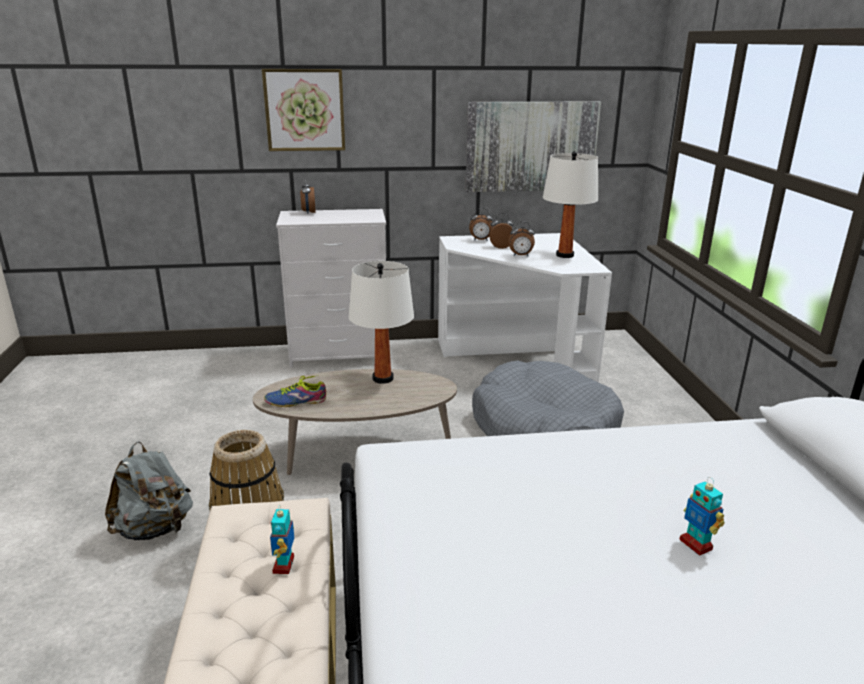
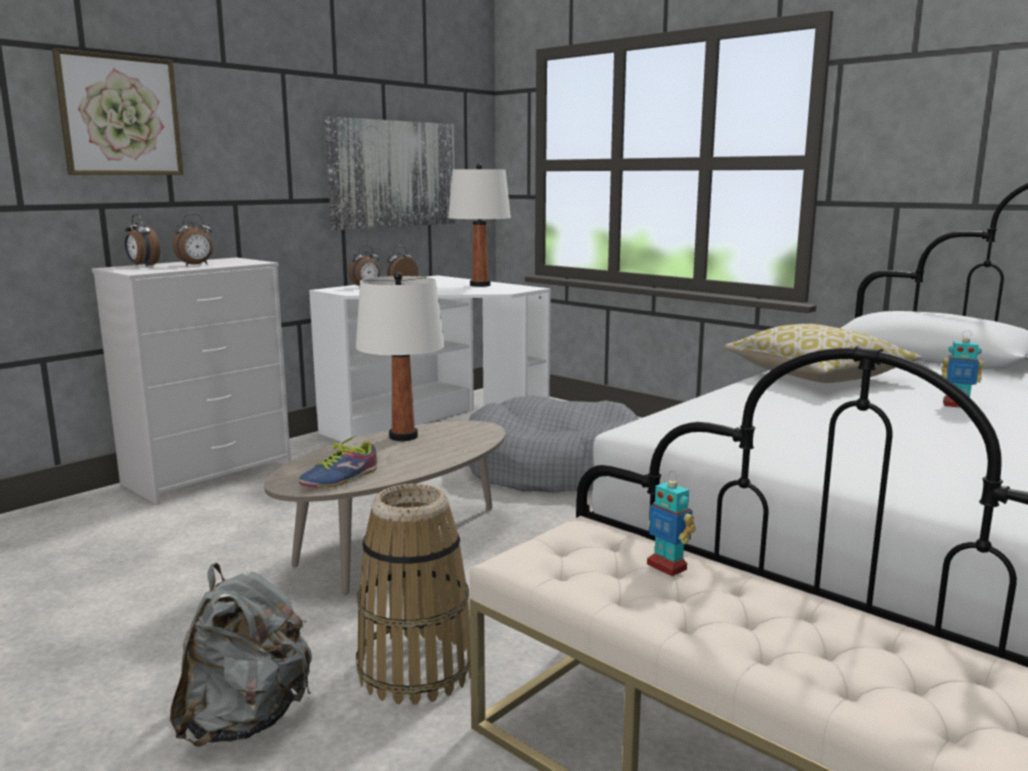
camera: 40 degrees left, 10 degrees down
alarm clock [508,221,535,256] -> alarm clock moved to [173,214,213,266]
none -> pillow [724,324,922,383]

